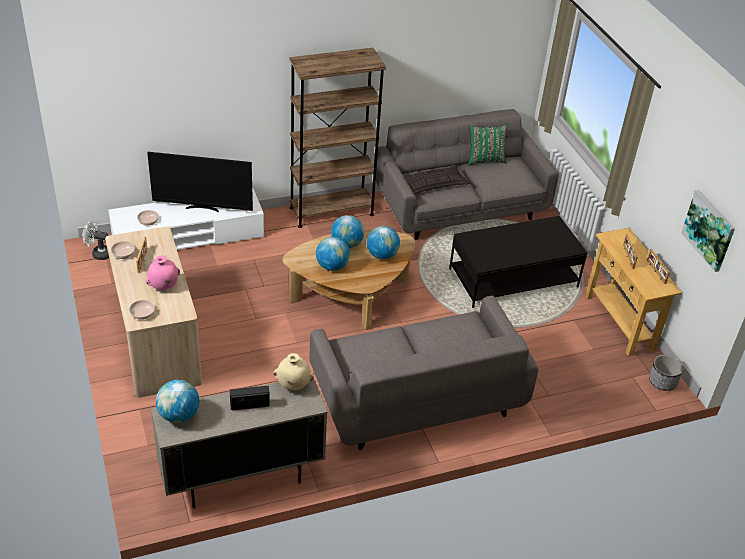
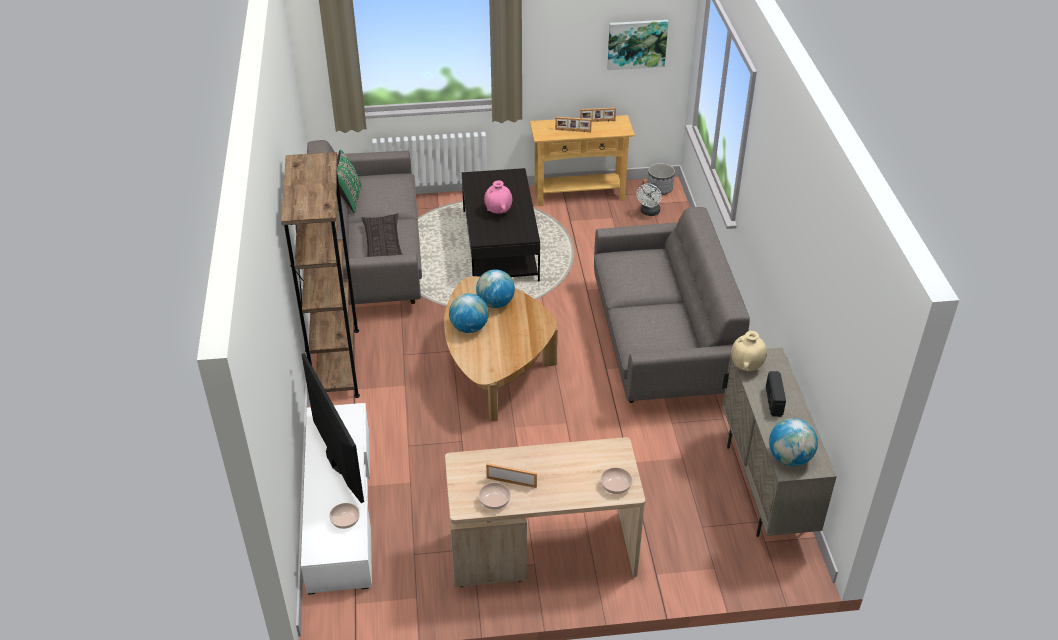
camera: 75 degrees left, 0 degrees up
white fan [83,221,109,260] -> white fan moved to [636,183,662,216]
pink vase [146,256,180,290] -> pink vase moved to [484,180,512,214]
television [147,152,253,212] -> television turned 45 degrees counterclockwise [302,353,364,503]
globe [316,237,350,271] -> none

